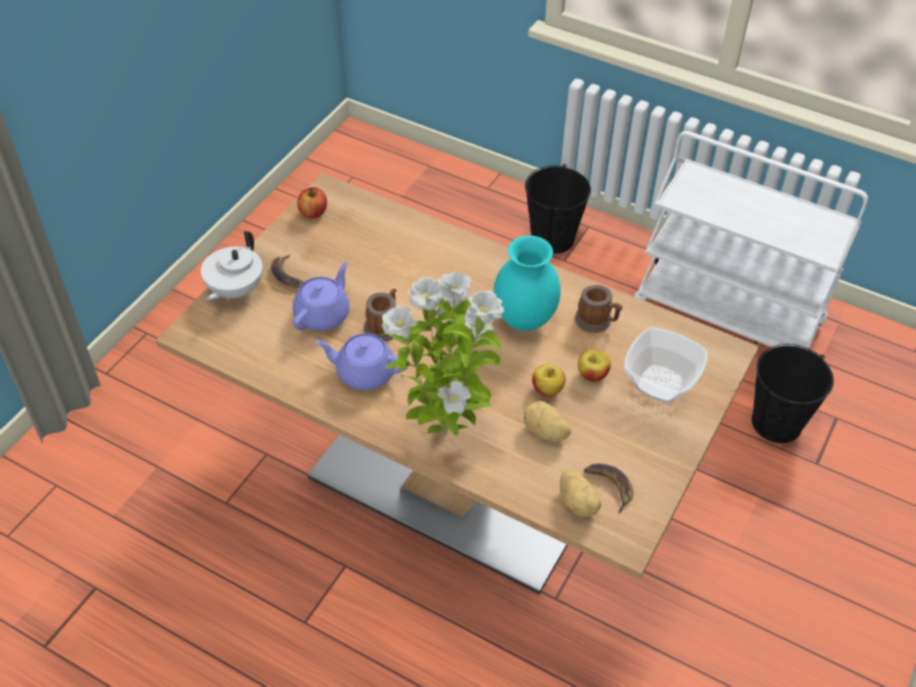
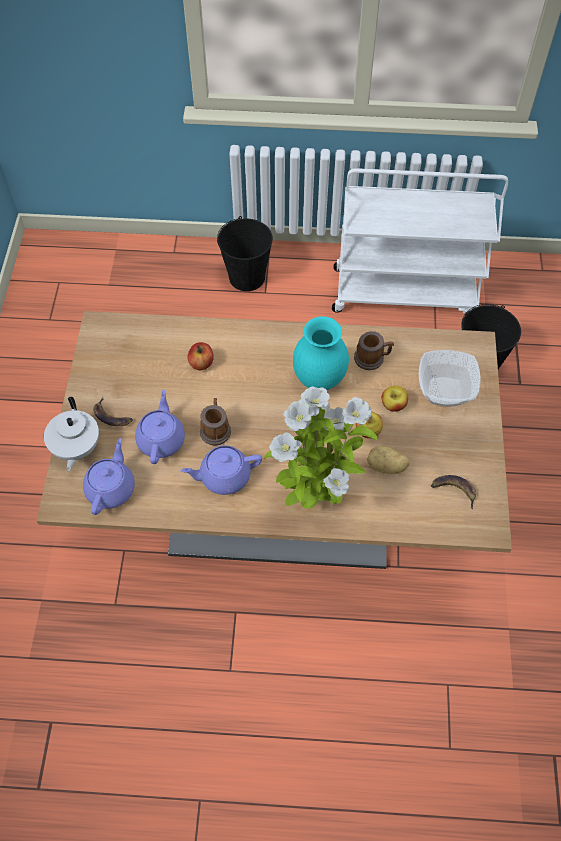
camera: 25 degrees left, 10 degrees up
apple [297,187,327,218] -> apple moved to [188,342,214,370]
potato [560,470,601,517] -> none
none -> purple teapot [83,438,135,515]

